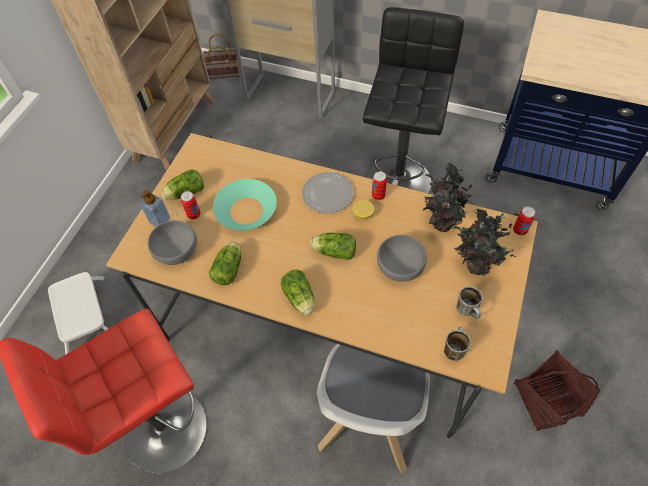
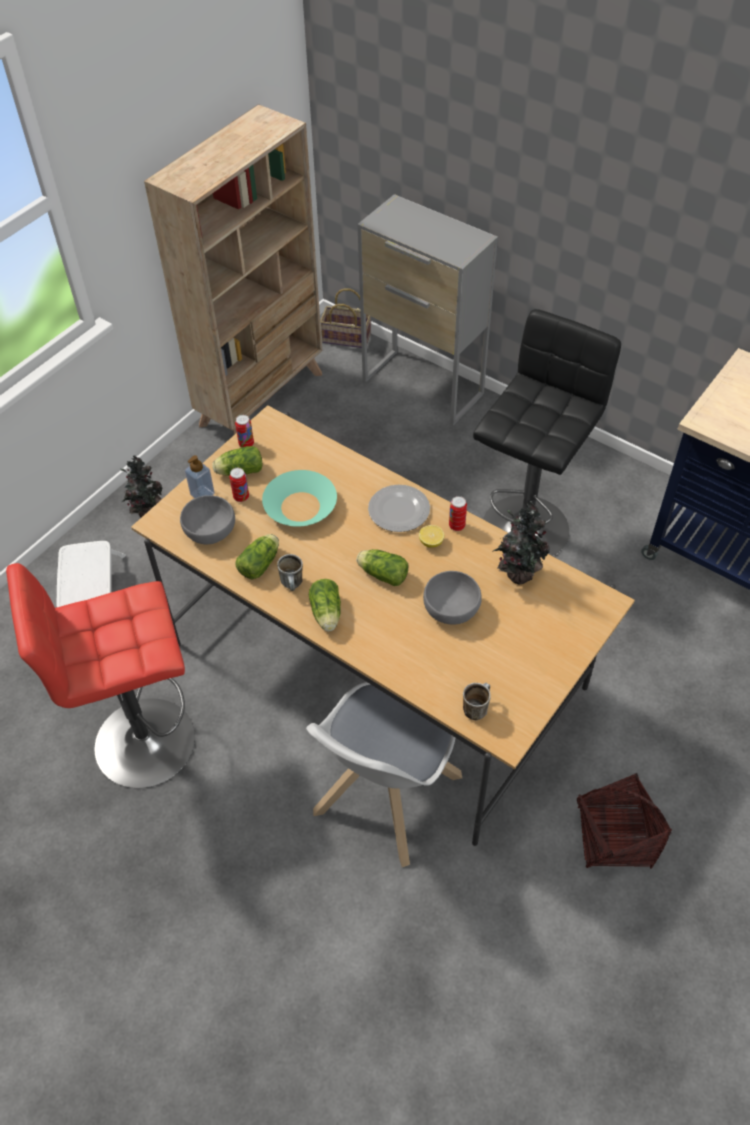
camera: 15 degrees right, 5 degrees down
potted plant [451,208,516,276] -> potted plant moved to [121,455,163,517]
mug [456,286,483,319] -> mug moved to [277,554,303,591]
can [513,207,535,236] -> can moved to [235,415,254,448]

